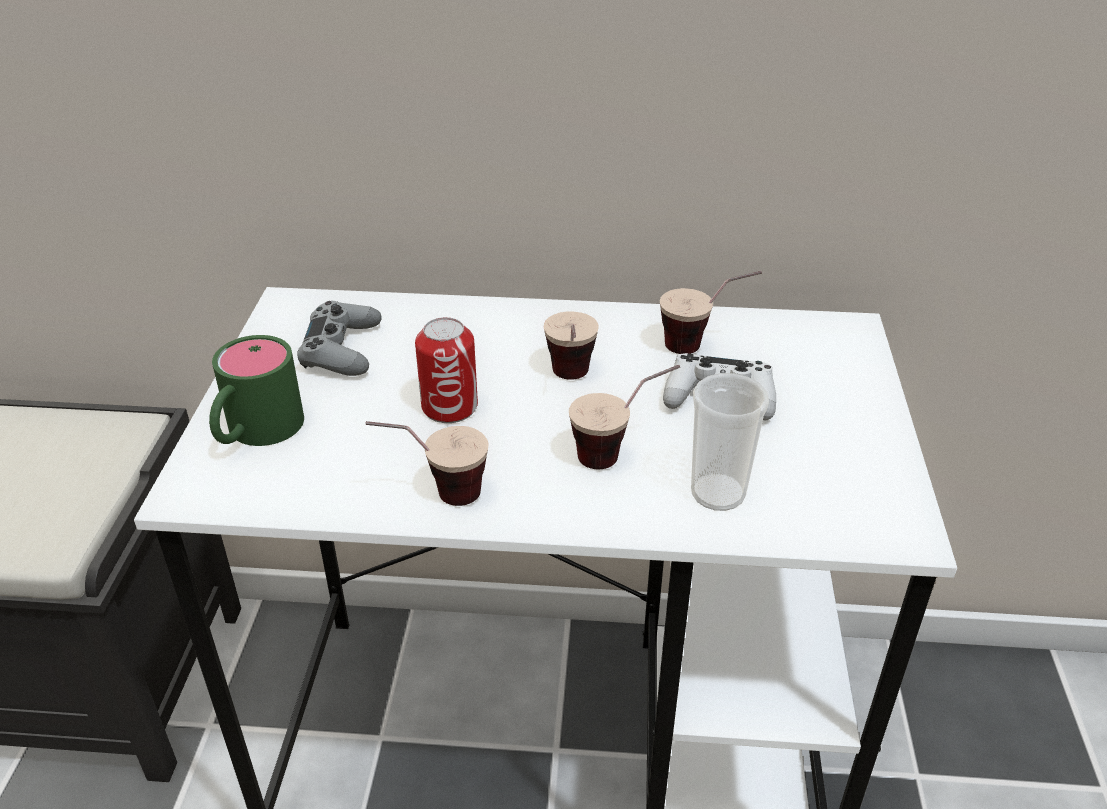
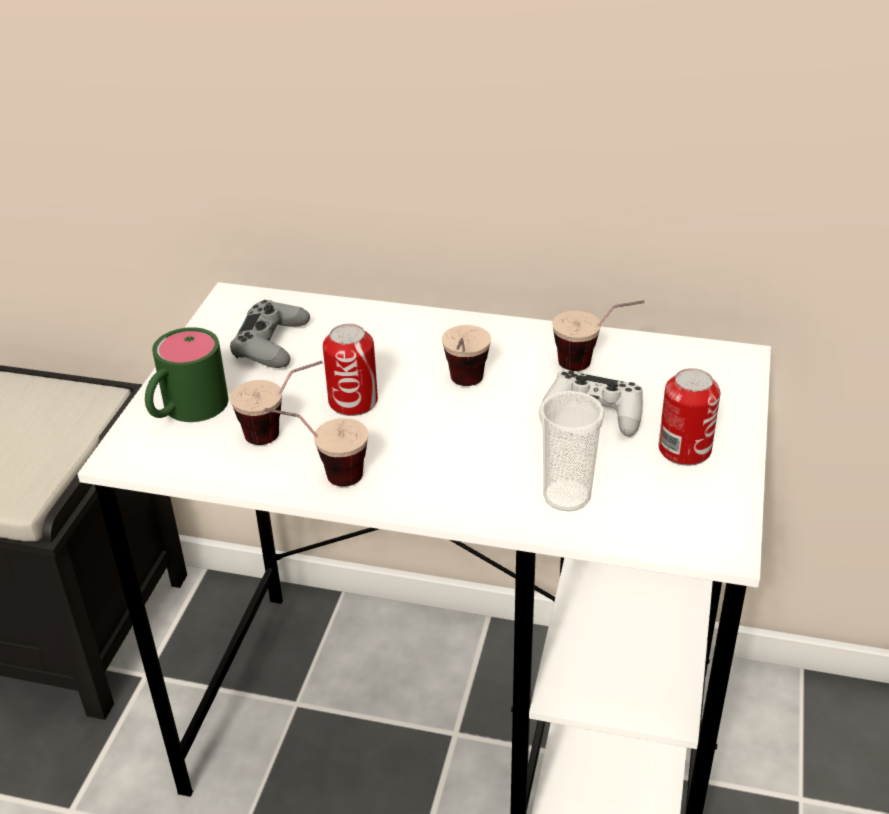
camera: 10 degrees right, 0 degrees up
cup [569,365,680,469] -> cup moved to [230,361,323,445]
none -> can [659,368,720,466]

